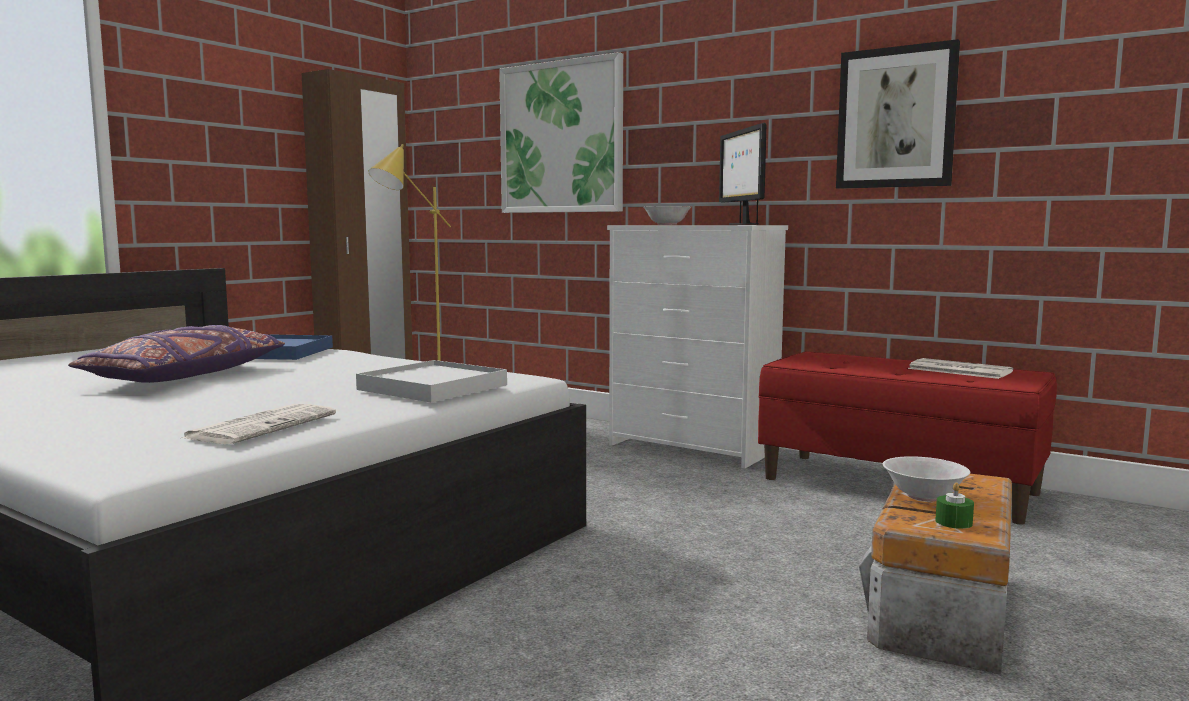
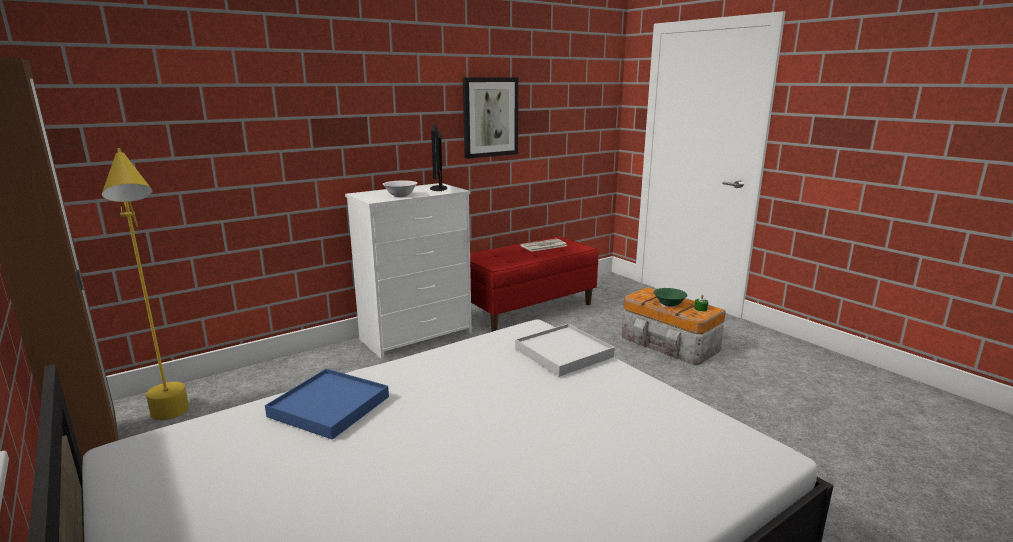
camera: 70 degrees left, 10 degrees up
purple pillow [68,325,285,383] -> none
newspaper [182,404,336,444] -> none
picture [499,52,623,213] -> none
monitor [719,123,766,225] -> monitor turned 75 degrees clockwise [430,124,447,191]
white bowl [883,456,970,501] -> green bowl [653,288,688,307]

